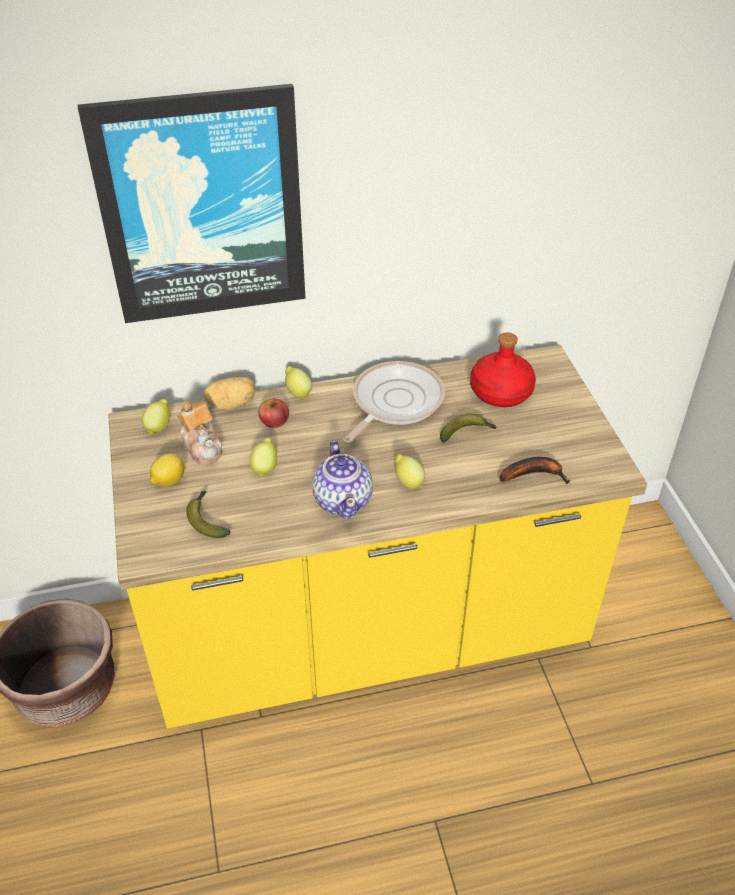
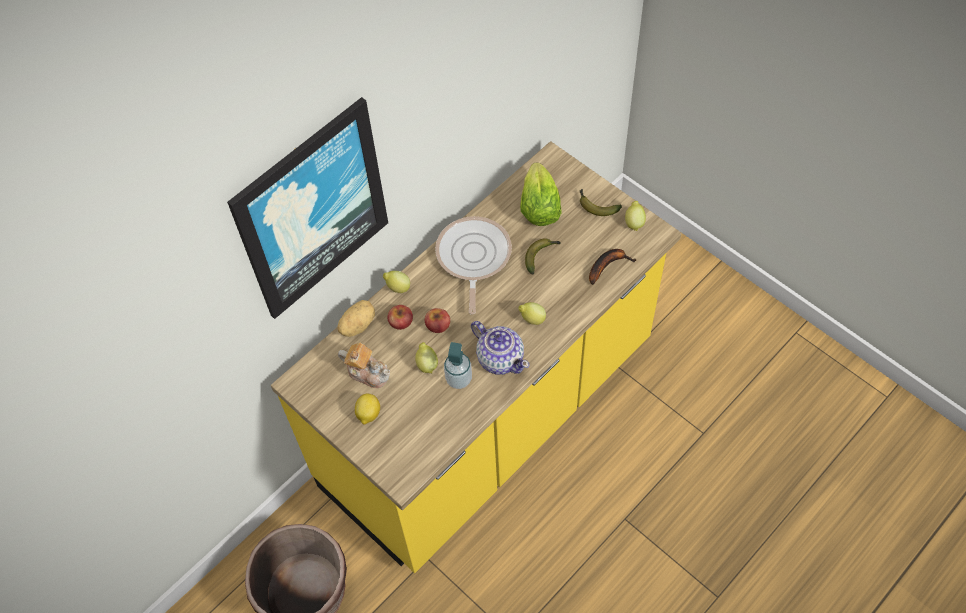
camera: 30 degrees left, 15 degrees up
lemon [142,399,170,435] -> lemon moved to [625,201,646,231]
banana [186,491,231,538] -> banana moved to [579,189,622,216]
red bottle [470,332,536,407] -> lettuce [520,162,562,226]
none -> apple [425,308,450,333]
none -> soap dispenser [444,342,472,389]

